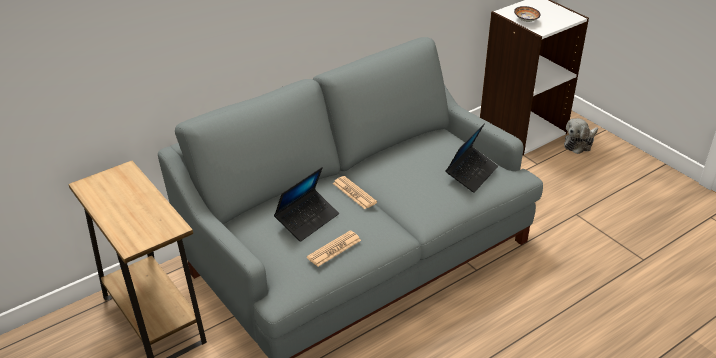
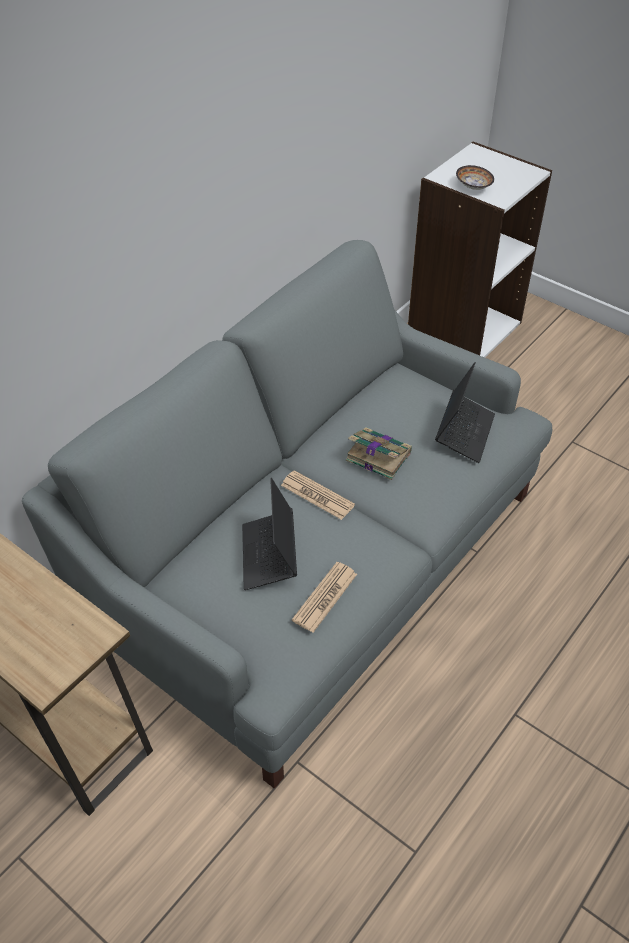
camera: 15 degrees left, 10 degrees up
laptop [274,167,339,242] -> laptop turned 150 degrees clockwise [242,478,297,590]
plush toy [564,118,598,154] -> none
none -> book [346,427,412,480]

